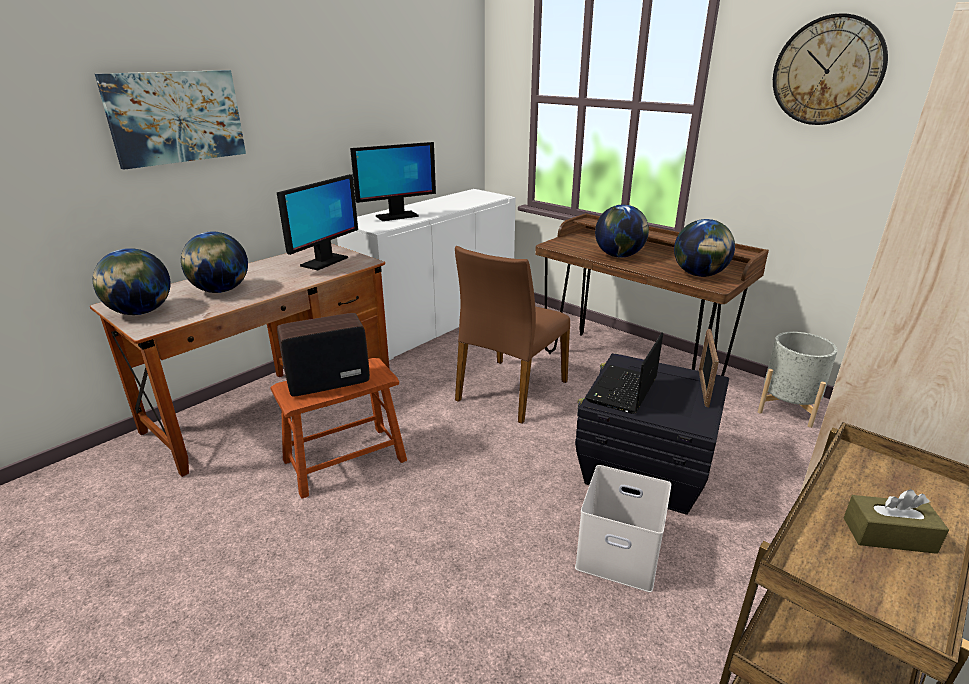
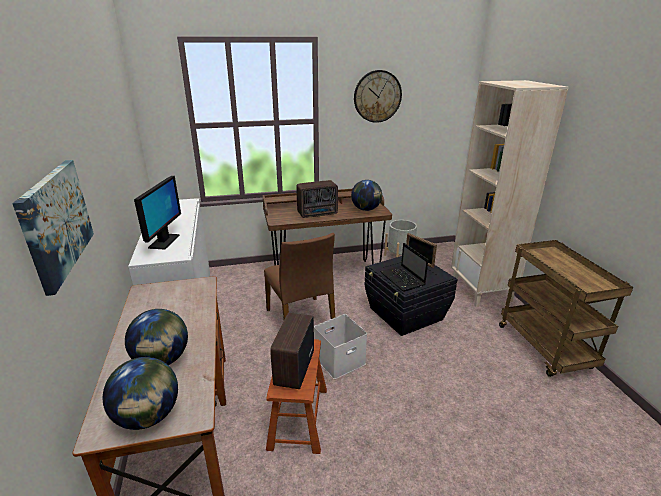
camera: 55 degrees left, 0 degrees up
monitor [277,174,358,270] -> none
white storage box [575,465,671,592] -> white storage box moved to [314,314,367,379]
globe [595,205,649,258] -> radio [297,180,338,218]
brown tissue box [844,489,949,554] -> none

